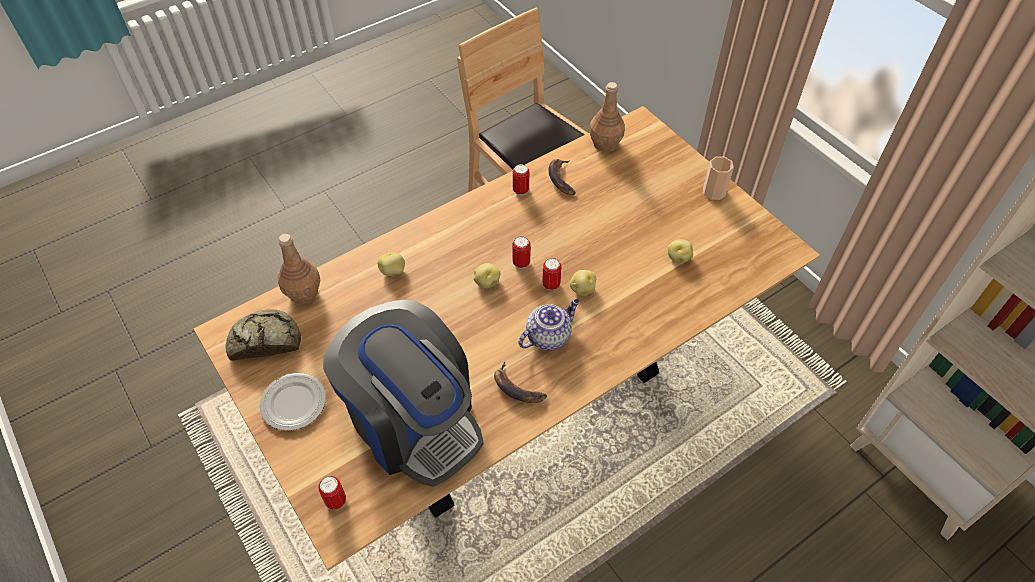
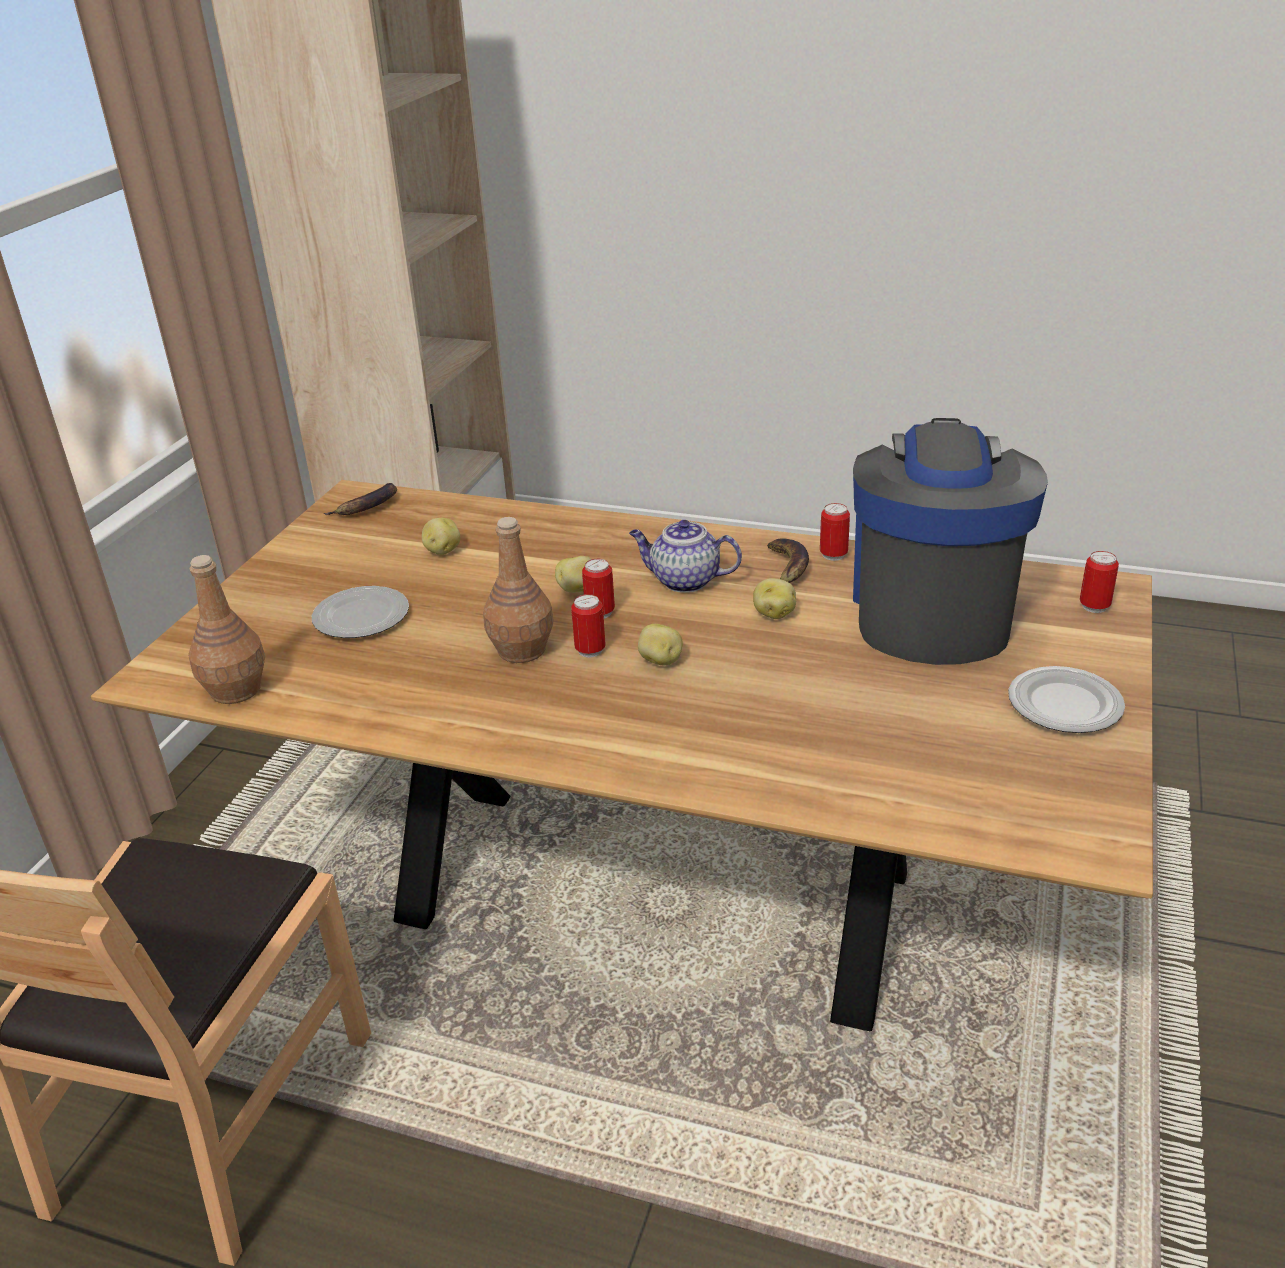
camera: 125 degrees left, 20 degrees down
bread [226,309,301,361] -> none
brown bottle [277,234,320,304] -> brown bottle moved to [483,517,554,663]
potato [378,253,405,276] -> potato moved to [753,578,796,619]
can [513,164,530,196] -> can moved to [820,503,850,561]
banana [549,159,575,195] -> banana moved to [324,483,397,515]
cup [703,157,734,200] -> none
none -> plate [312,586,409,638]

